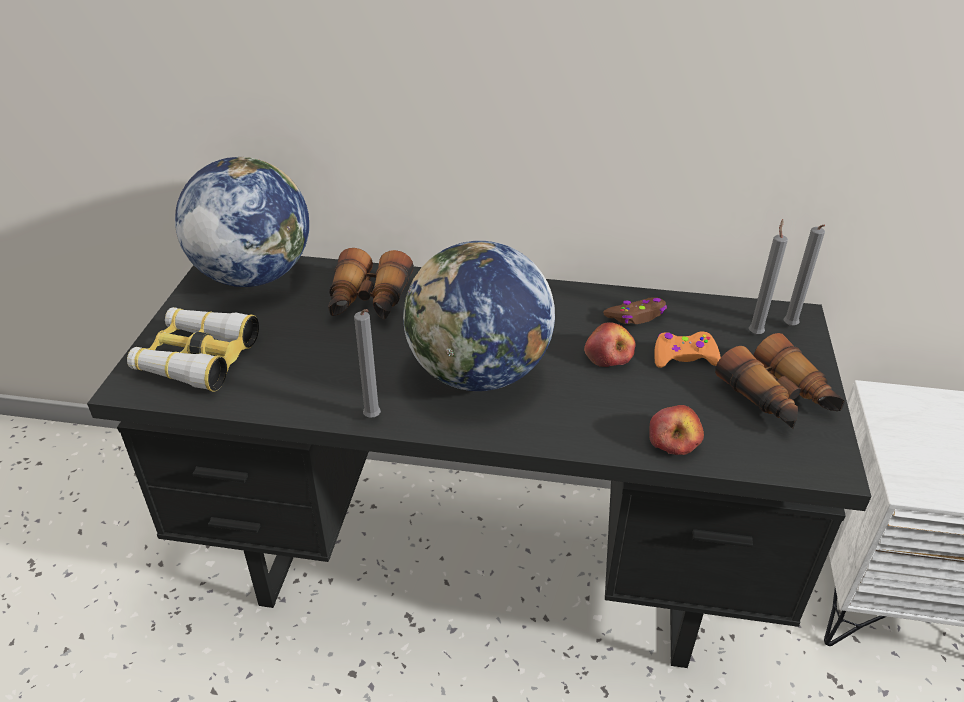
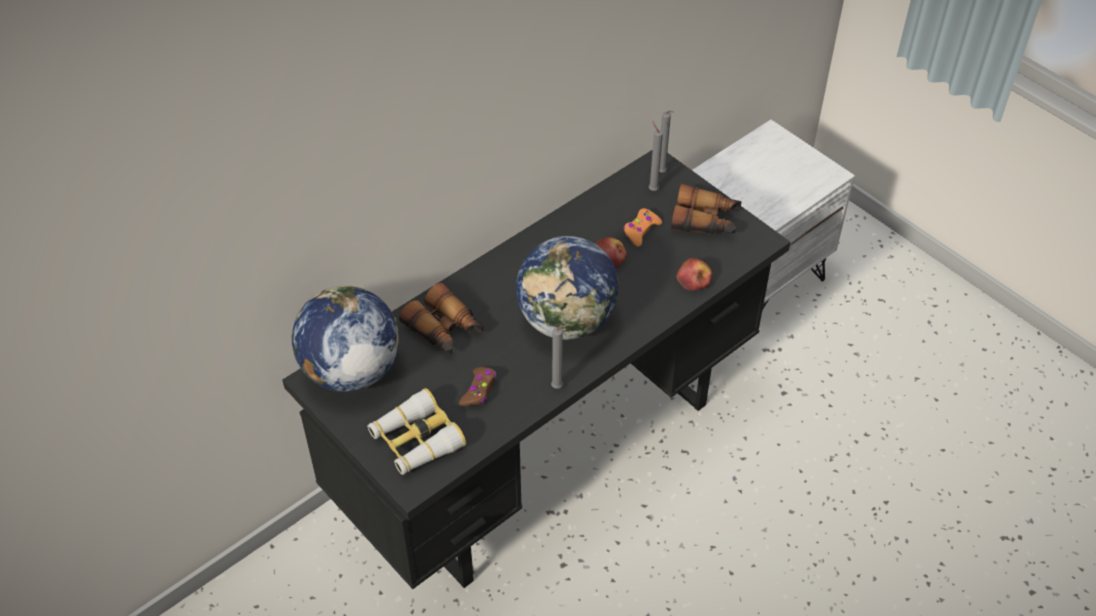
camera: 50 degrees left, 10 degrees up
brown game controller [603,297,667,324] -> brown game controller moved to [459,367,497,406]

